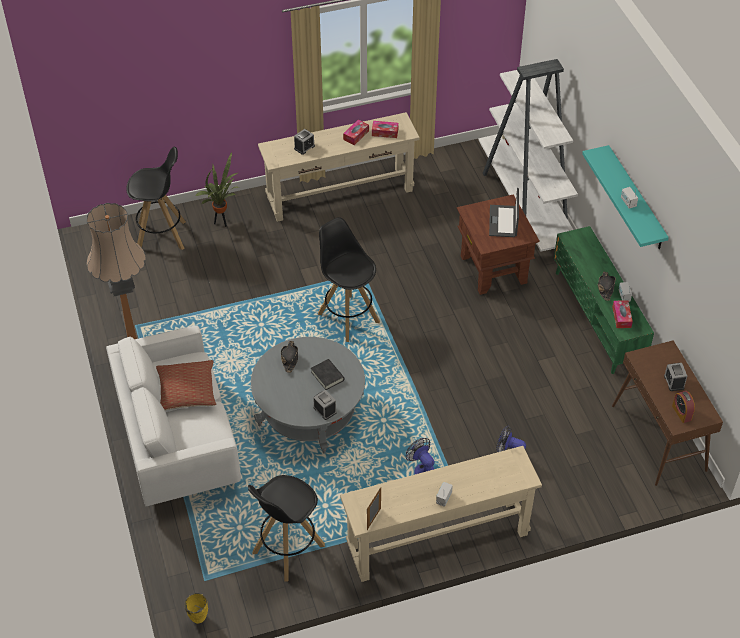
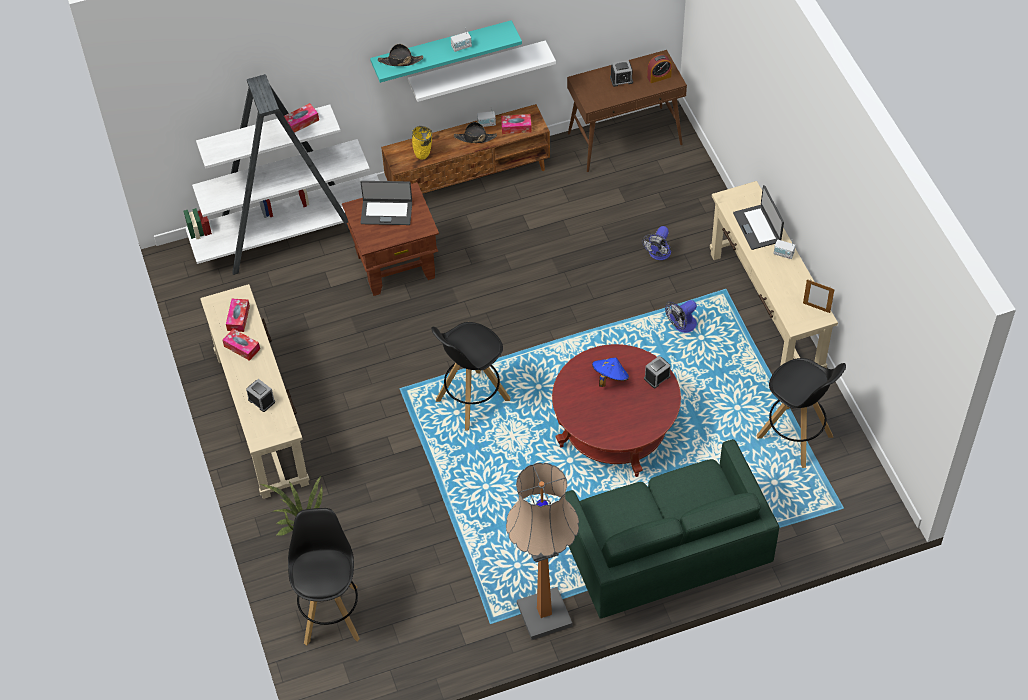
camera: 90 degrees left, 5 degrees up
white sofa [106,326,241,506] -> green sofa [565,439,779,619]
pillow [156,360,216,411] -> none
yellow vase [184,593,208,624] -> yellow vase moved to [412,126,432,160]
grey coffee table [251,337,365,454] -> red coffee table [552,344,681,477]
black hat [281,341,298,373] -> black hat moved to [378,44,423,66]
black book [311,359,344,390] -> blue hat [592,357,629,387]
green tv stand [554,226,654,374] -> brown tv stand [381,104,550,194]
none -> tissue box [284,103,319,133]
none -> white shelf [408,40,556,102]
none -> laptop [733,185,784,250]

